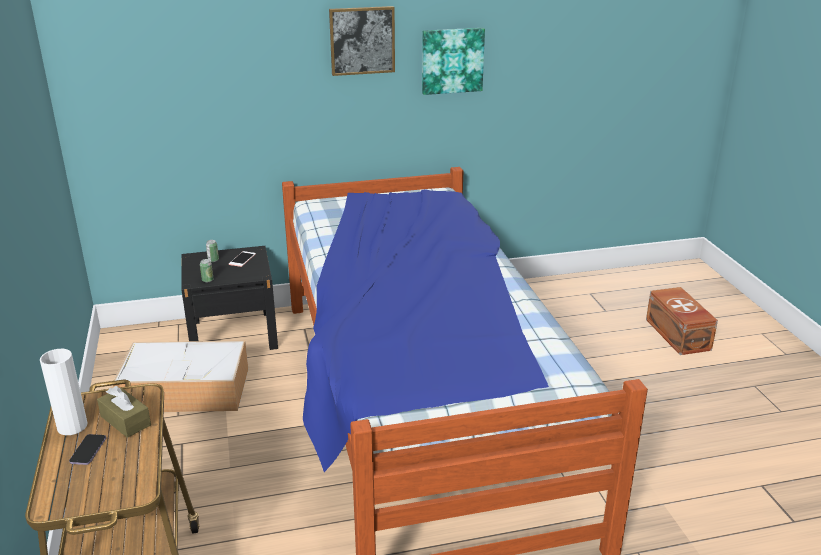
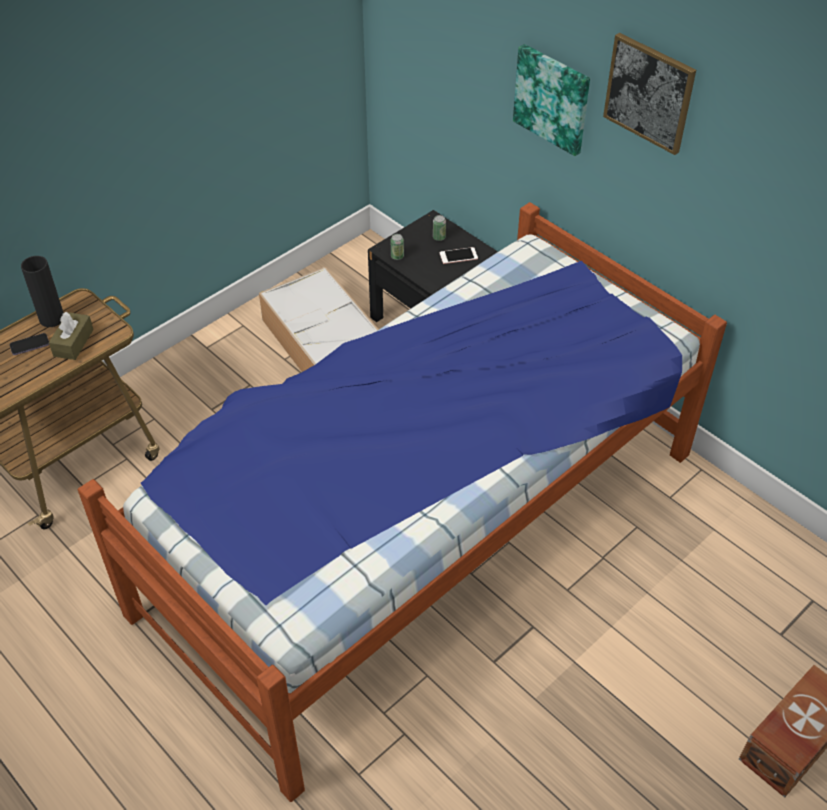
camera: 60 degrees right, 20 degrees up
white vase [40,349,88,435] -> black vase [21,256,64,327]
picture [422,28,485,95] -> picture moved to [513,44,590,156]

